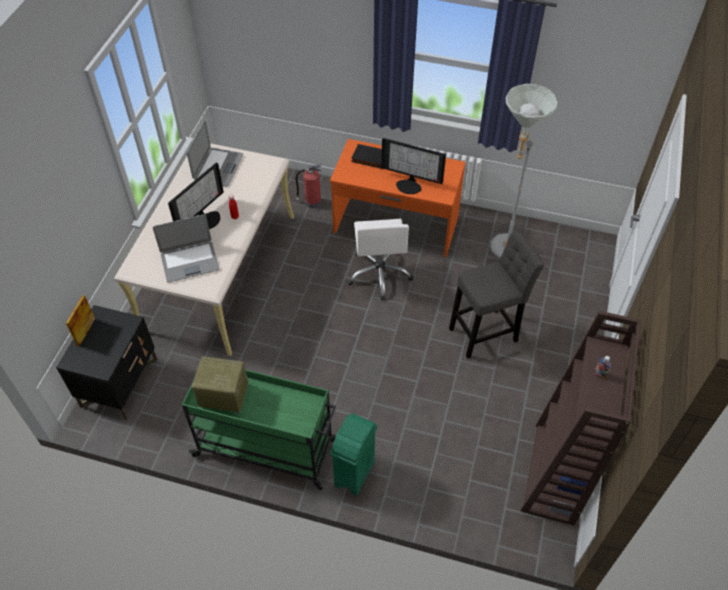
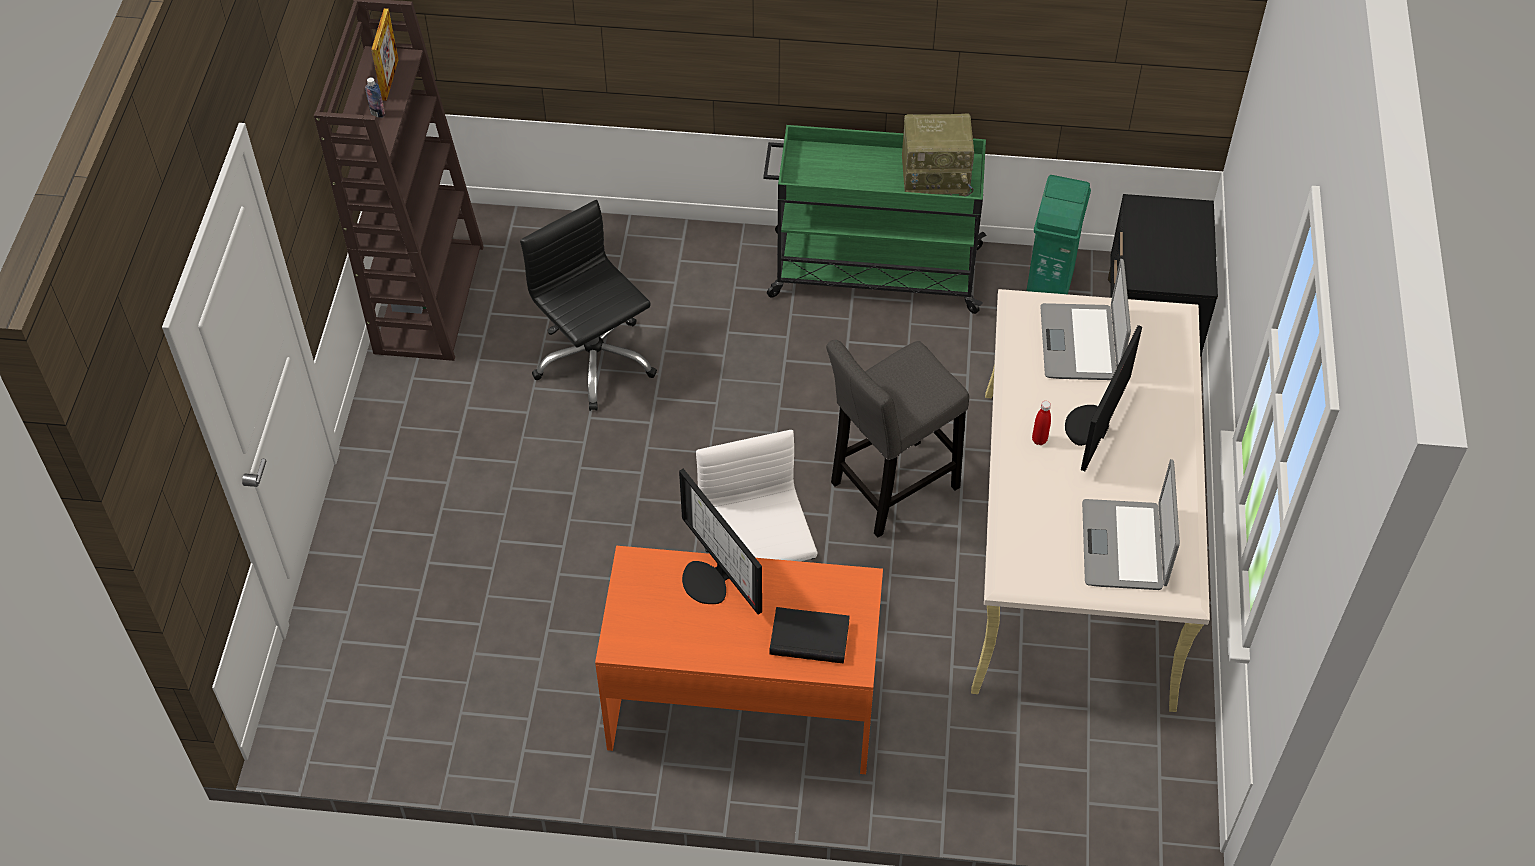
camera: 170 degrees right, 0 degrees up
picture frame [66,295,95,346] -> picture frame moved to [371,8,399,101]
laptop [153,214,220,283] -> laptop turned 60 degrees counterclockwise [1040,259,1131,380]
fire extinguisher [296,164,321,208] -> none
green trash can [330,414,377,496] -> green trash can moved to [1026,175,1091,294]
monitor [381,138,446,194] -> monitor turned 135 degrees counterclockwise [679,469,762,615]
grey stool [449,229,544,359] -> grey stool moved to [826,340,969,538]
grey floor lamp [490,84,557,258] -> none
none -> black office chair [520,200,657,411]

